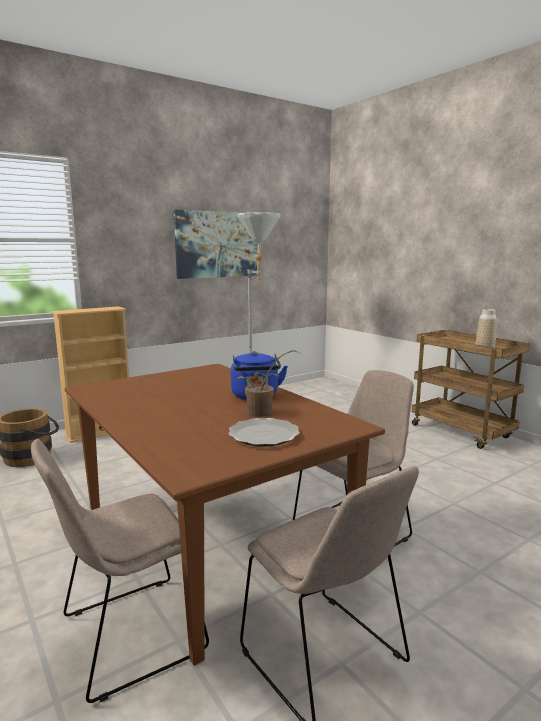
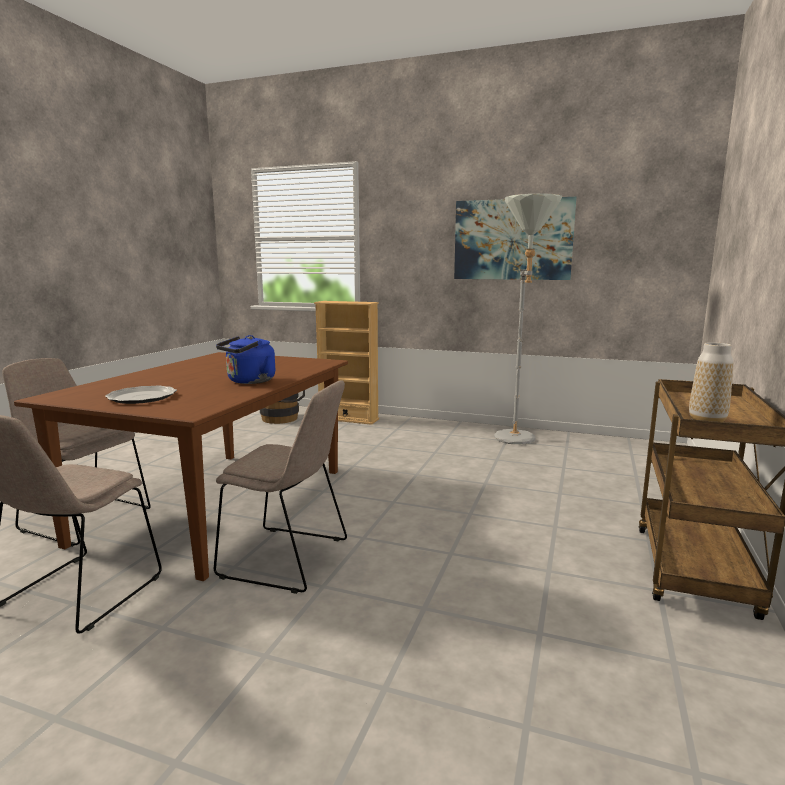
camera: 55 degrees right, 0 degrees up
potted plant [237,350,299,417] -> none

